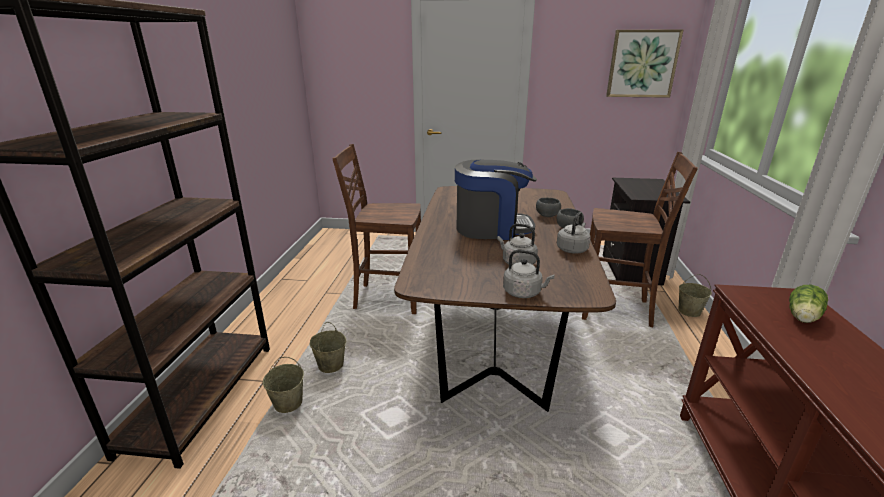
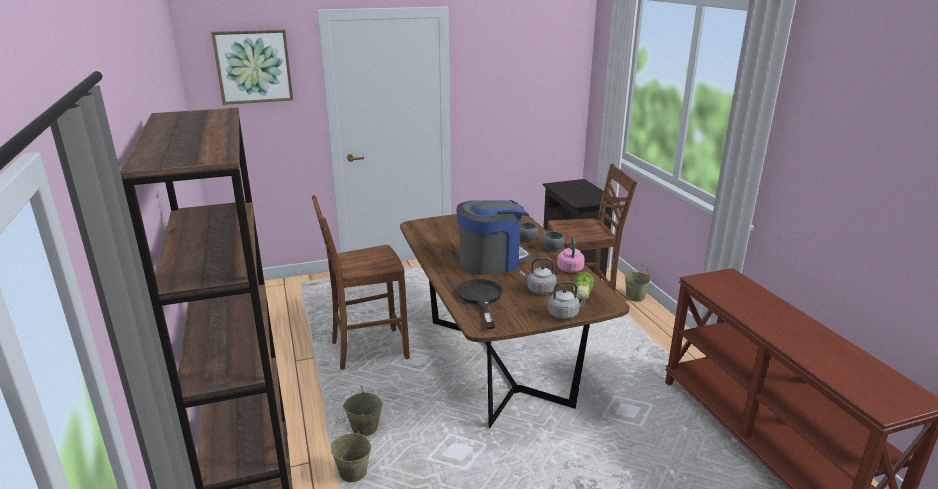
camera: 25 degrees left, 0 degrees up
grey kettle [557,212,591,254] -> pink kettle [557,237,585,273]
picture [606,30,683,98] -> picture moved to [211,30,293,105]
lettuce [789,285,828,323] -> lettuce moved to [573,272,594,299]
none -> black frying pan [457,279,503,329]

